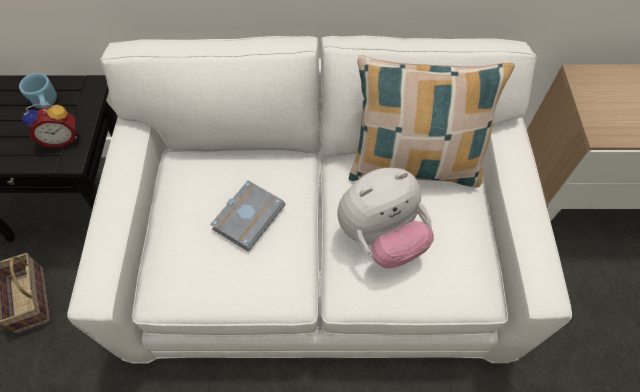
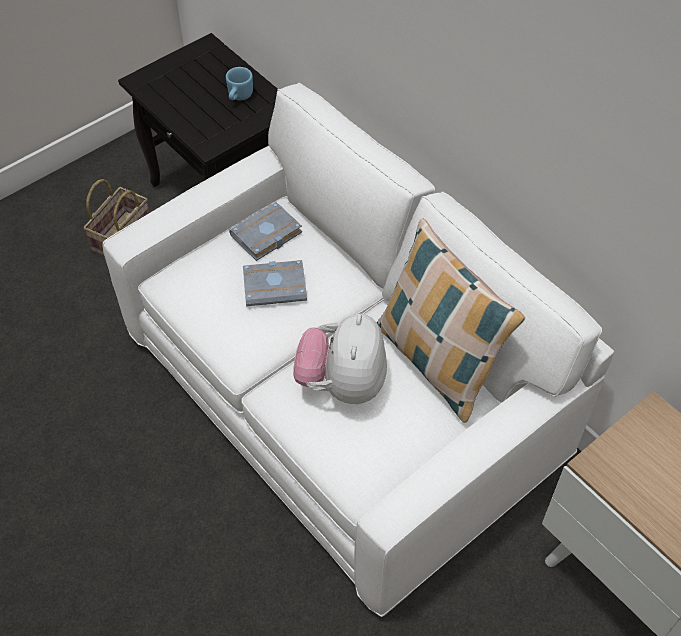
camera: 50 degrees right, 5 degrees down
alarm clock [22,104,77,148] -> none
plush toy [337,168,434,269] -> plush toy turned 75 degrees clockwise [293,314,387,404]
none -> grey book [229,202,302,261]

